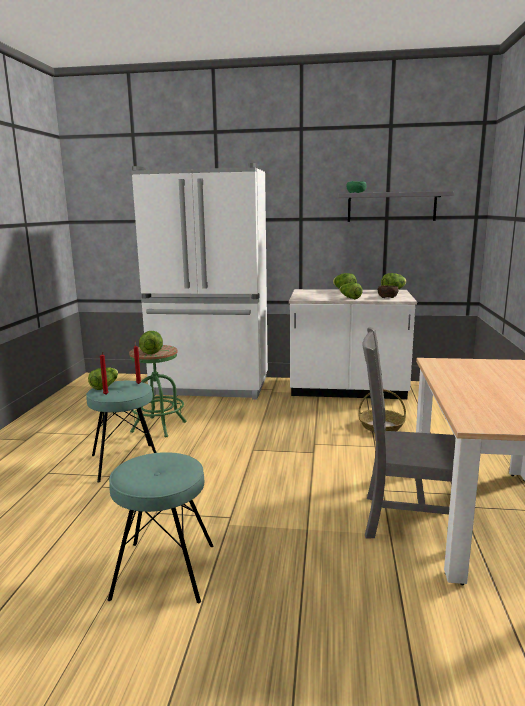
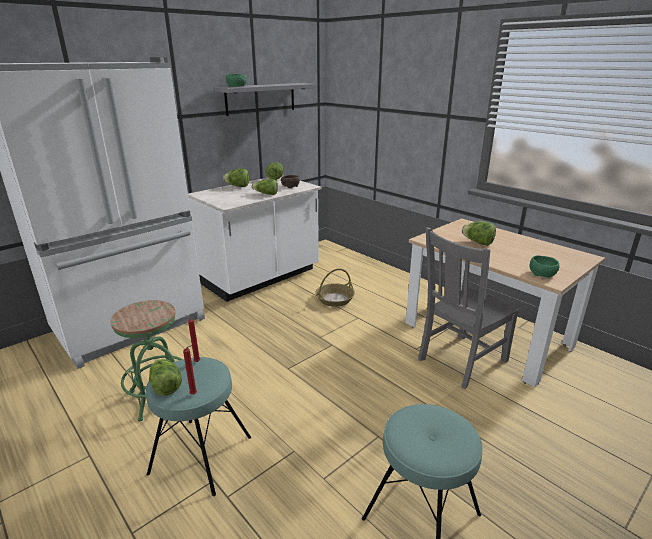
camera: 50 degrees left, 10 degrees up
lettuce [139,331,163,354] -> lettuce moved to [462,222,496,246]
none -> green bowl [529,255,559,278]

